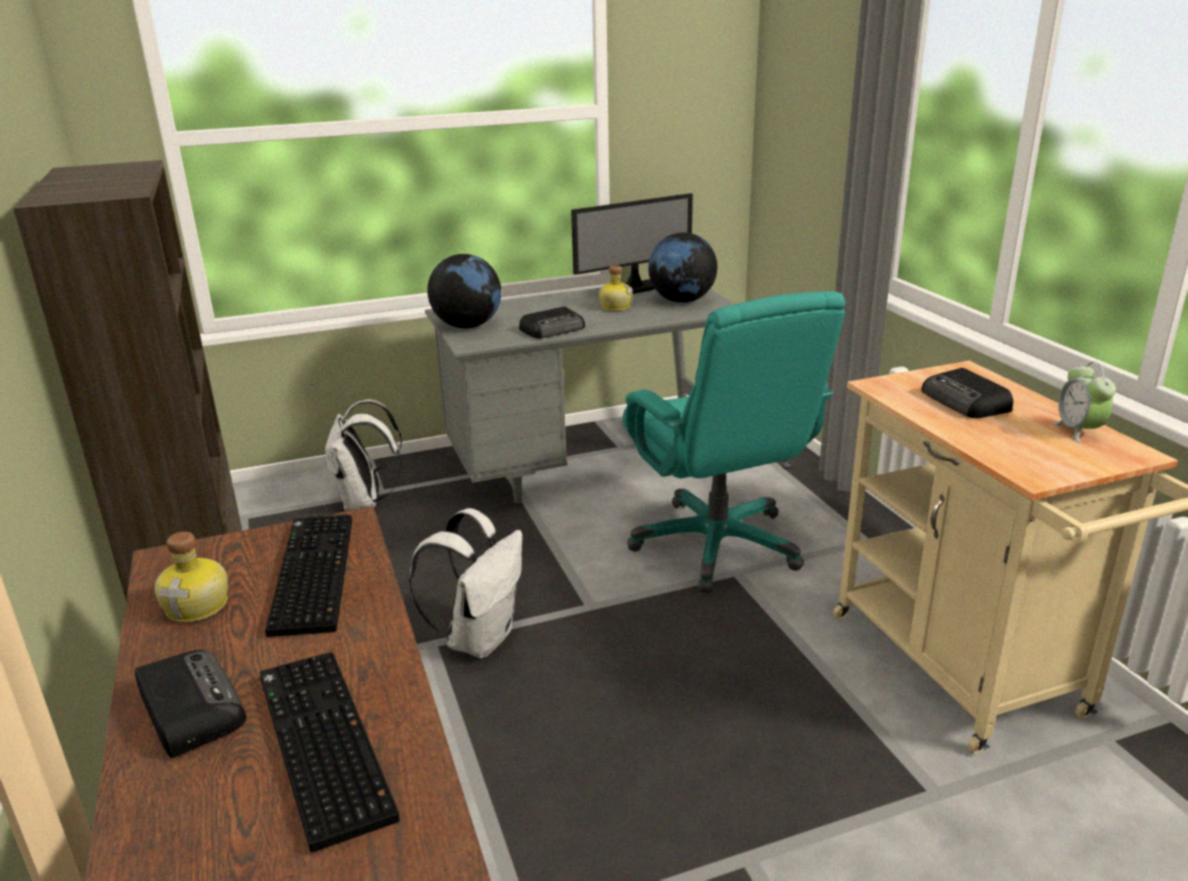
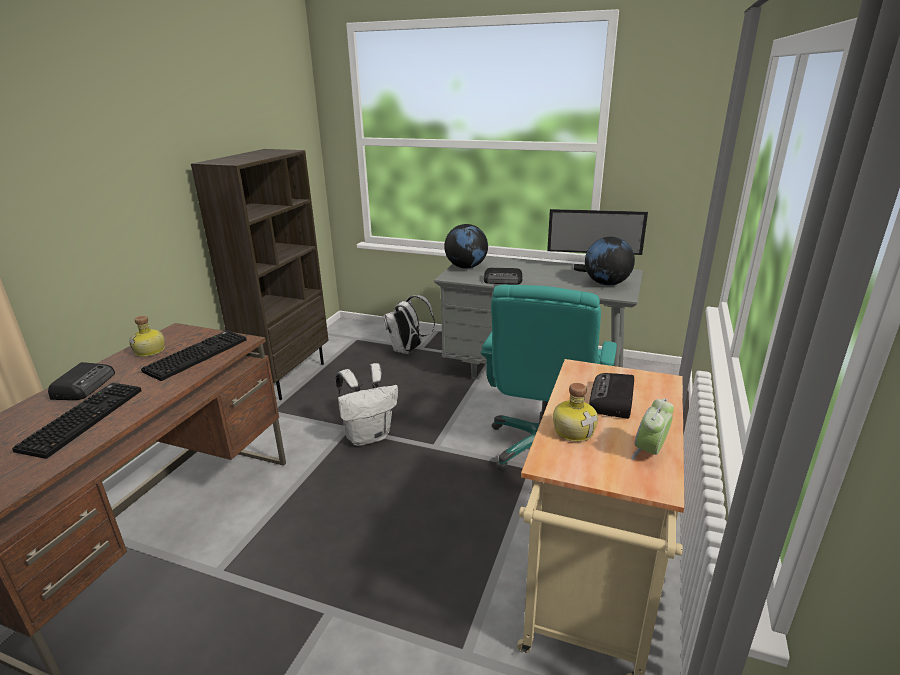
camera: 40 degrees right, 0 degrees up
bottle [599,265,633,311] -> bottle moved to [553,383,598,442]

